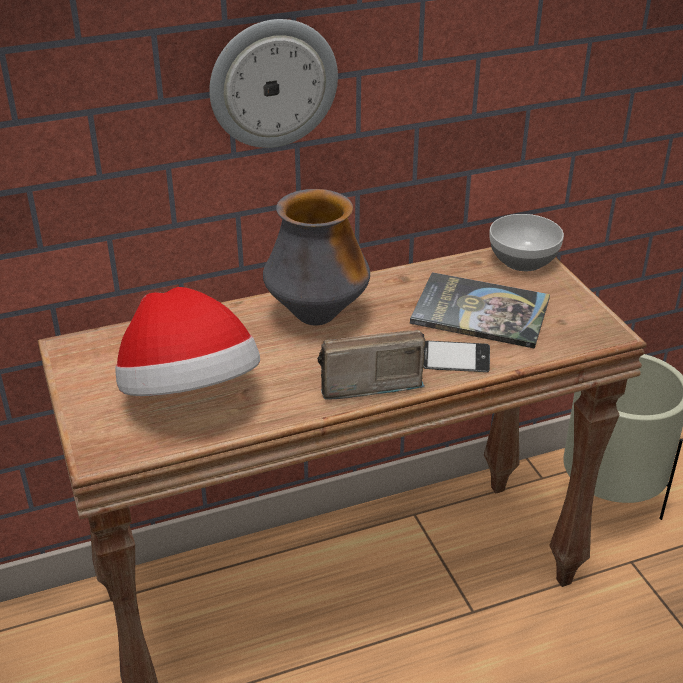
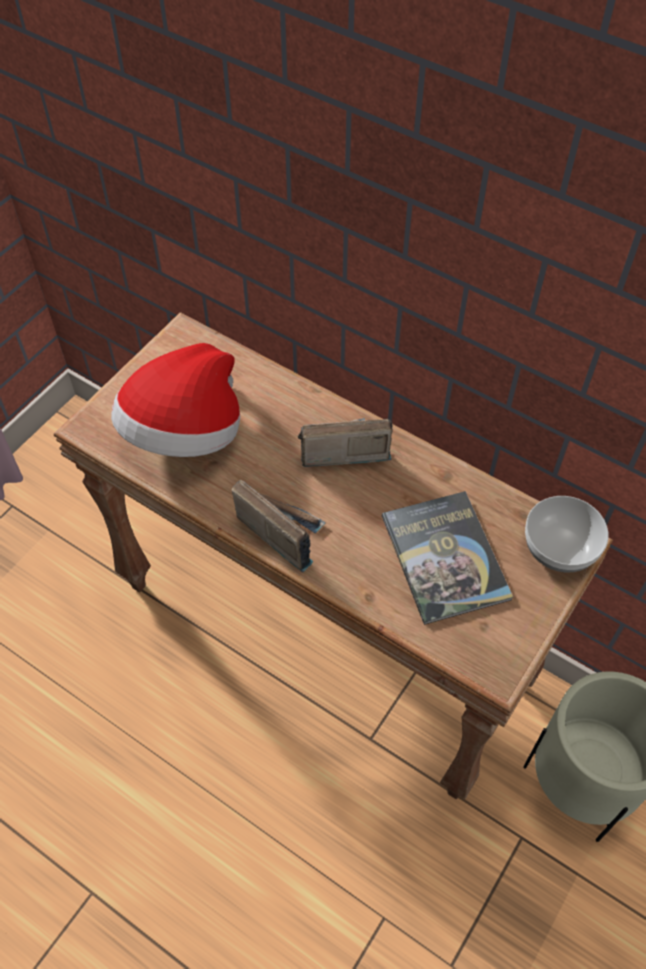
camera: 55 degrees right, 20 degrees up
wall clock [209,19,338,148] -> none
vase [263,189,370,325] -> radio [298,418,393,467]
phone [423,341,490,372] -> none

